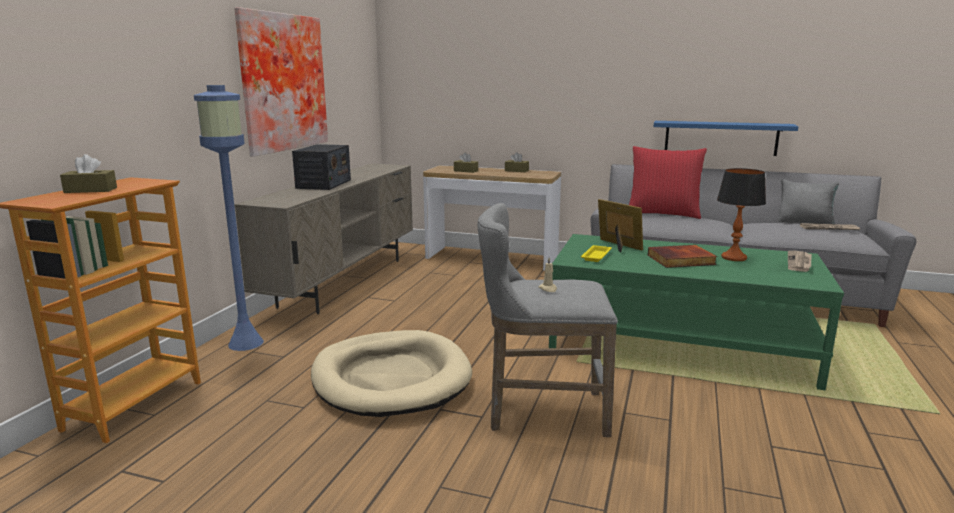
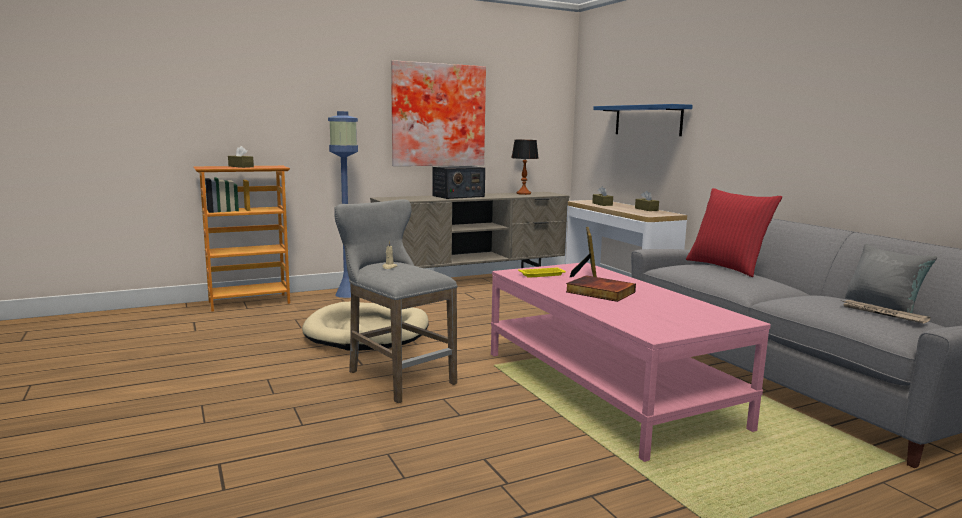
camera: 45 degrees right, 5 degrees down
green coffee table [549,234,844,390] -> pink coffee table [491,262,771,462]
blue shelf [654,121,798,156] -> blue shelf moved to [593,104,693,136]
table lamp [717,168,766,261] -> table lamp moved to [511,140,539,195]
newspaper [788,251,812,272] -> none

